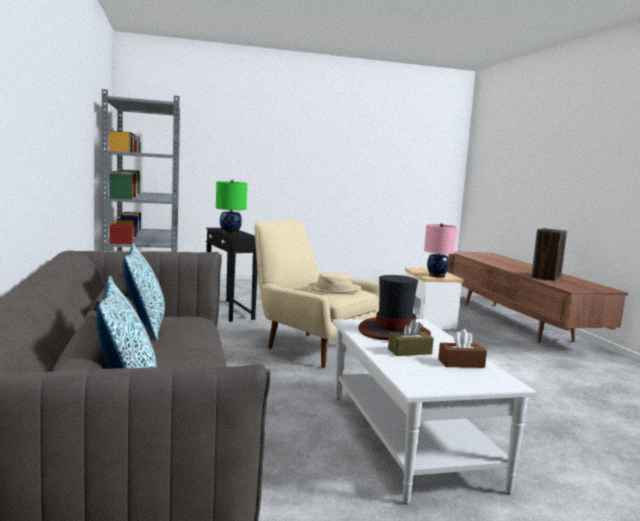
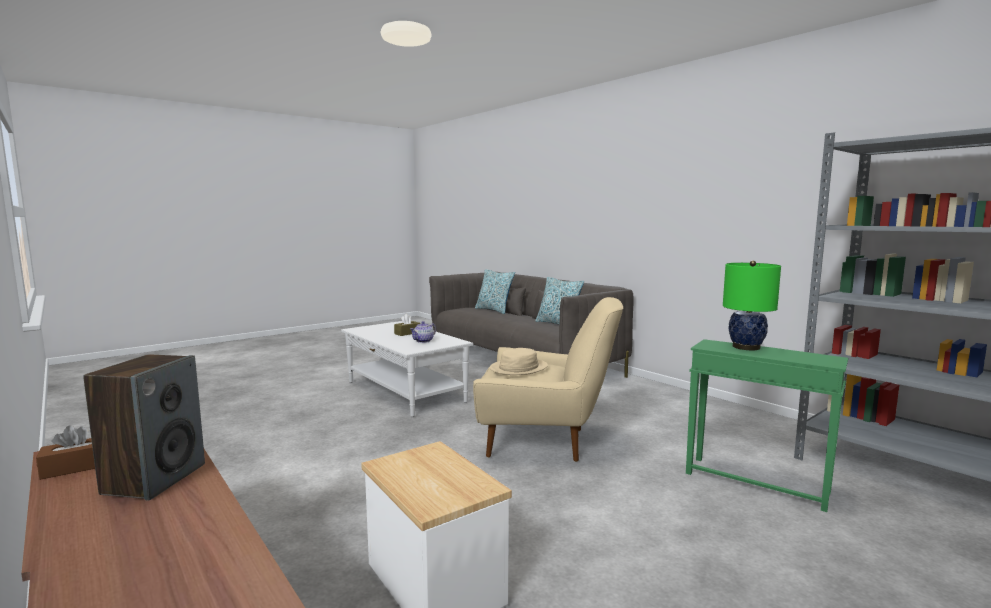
camera: 155 degrees right, 0 degrees up
black side table [206,228,258,322] -> green side table [686,339,848,512]
hat [358,275,431,340] -> teapot [410,321,436,343]
pink table lamp [424,223,457,278] -> none
brown tissue box [438,329,487,368] -> brown tissue box moved to [36,425,95,480]

